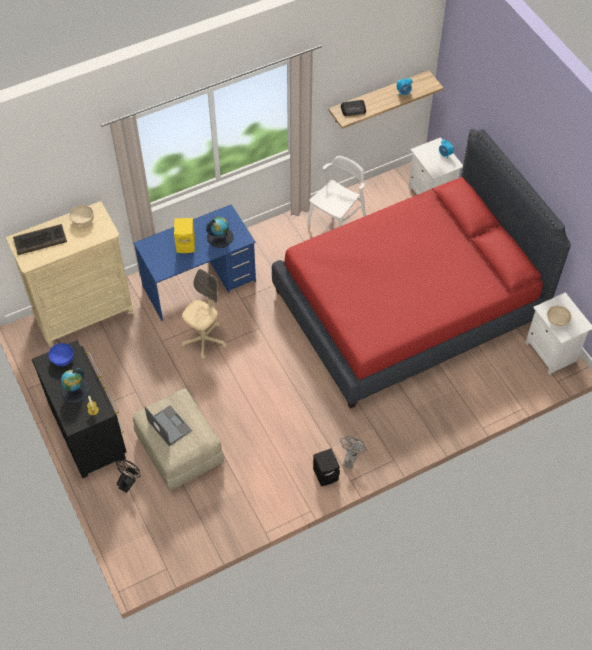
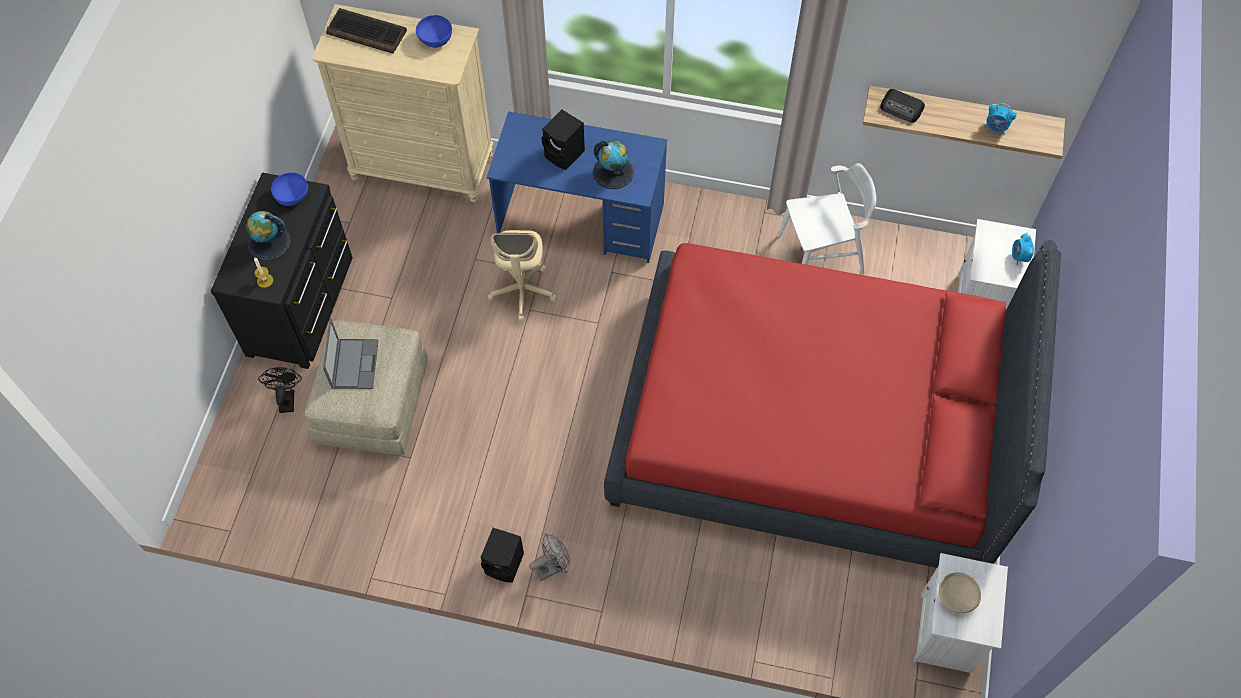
camera: 40 degrees right, 5 degrees up
beige bowl [69,205,94,226] -> blue bowl [416,15,452,48]
black fan [116,460,141,493] -> black fan turned 75 degrees counterclockwise [258,367,302,413]
yellow speaker [174,218,195,253] -> black speaker [542,110,585,170]
beige office chair [182,269,227,359] -> beige office chair turned 105 degrees clockwise [488,230,557,322]

